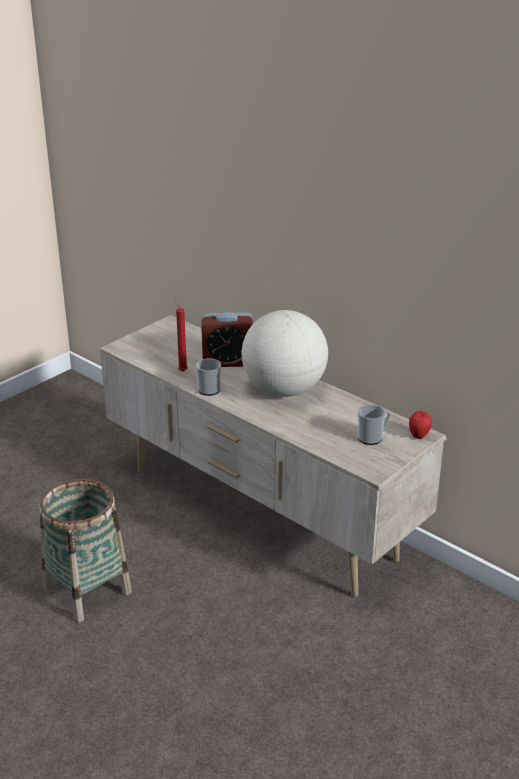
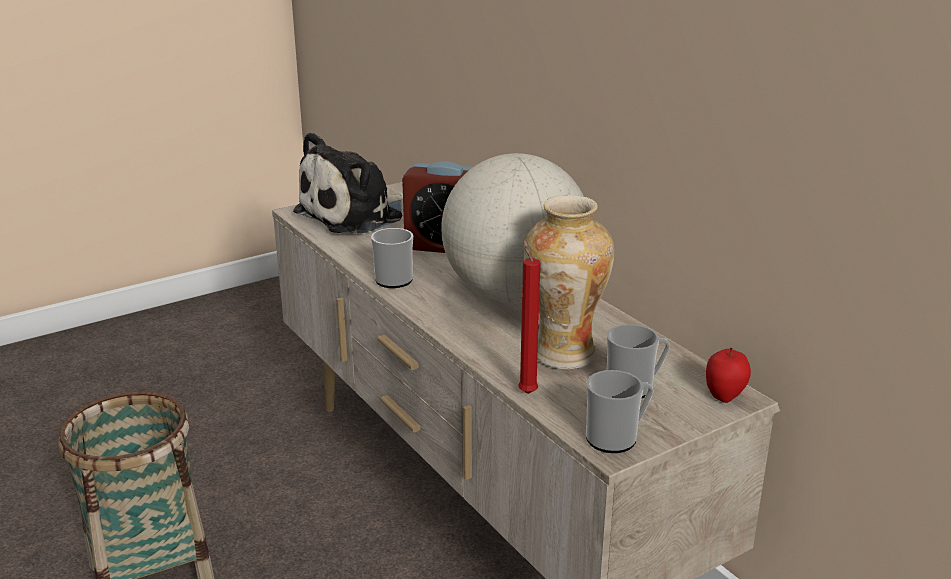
camera: 15 degrees right, 5 degrees down
red candle [175,300,188,372] -> red candle moved to [518,240,540,394]
none -> plush toy [293,132,403,234]
none -> vase [524,195,614,369]
none -> mug [586,370,654,453]

